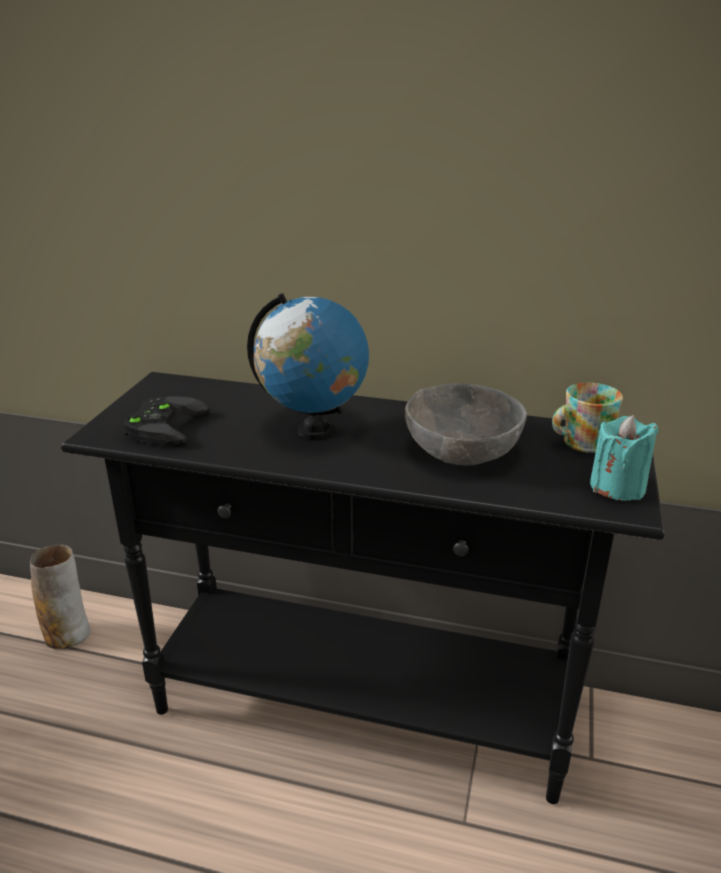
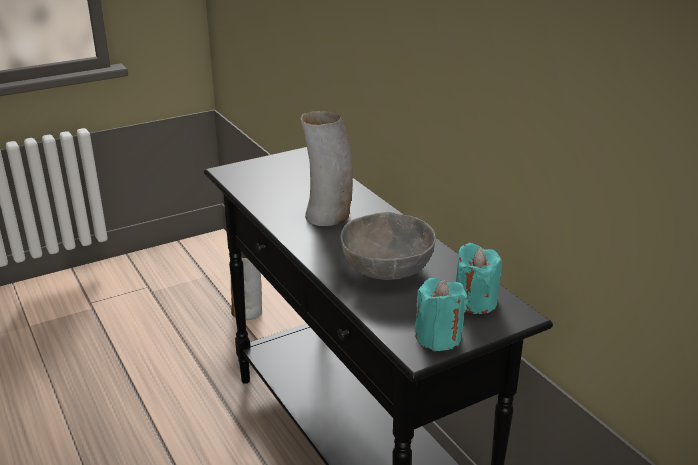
camera: 45 degrees right, 0 degrees up
black game controller [124,396,210,447] -> none
globe [247,293,369,439] -> vase [301,111,353,226]
mug [552,383,623,453] -> turquoise candle [456,243,502,314]

